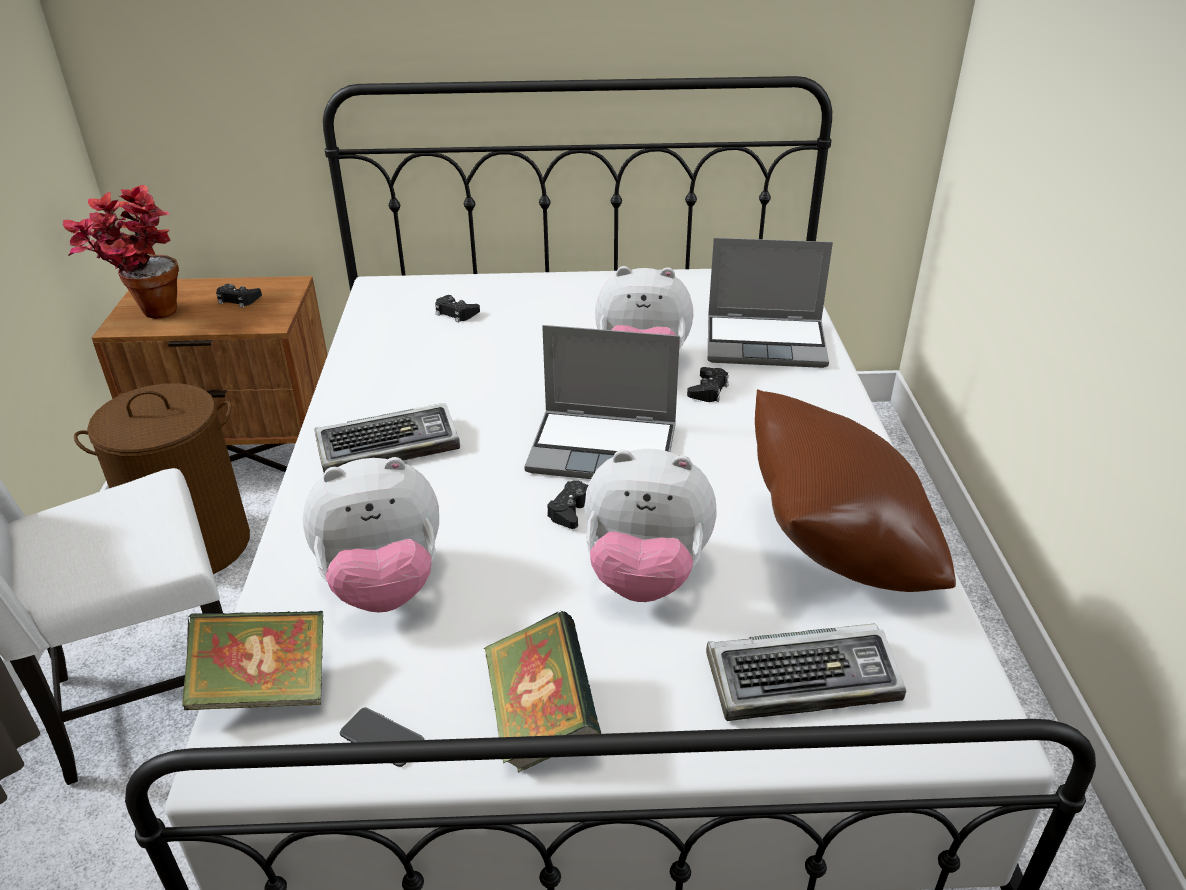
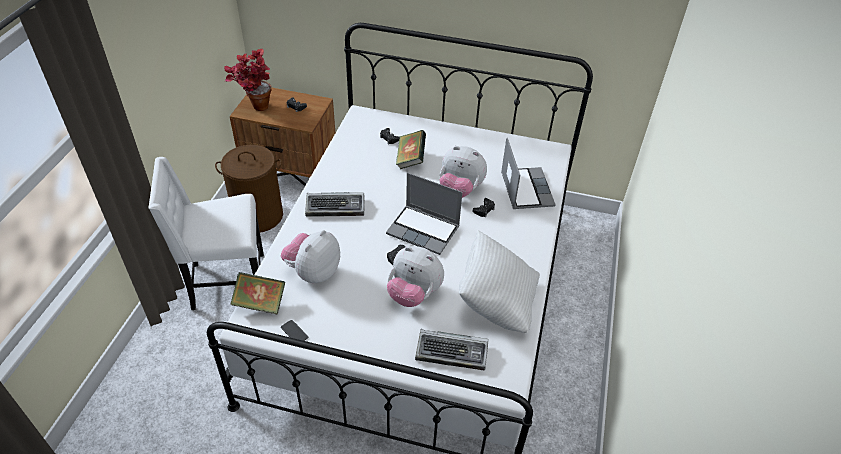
camera: 15 degrees right, 10 degrees up
plush toy [303,457,439,613] -> plush toy turned 120 degrees clockwise [281,230,340,283]
book [484,611,601,772] -> book moved to [396,130,426,169]
laptop [708,238,833,368] -> laptop turned 120 degrees counterclockwise [501,138,556,209]
brown pillow [755,389,956,592] -> white pillow [459,230,540,333]

